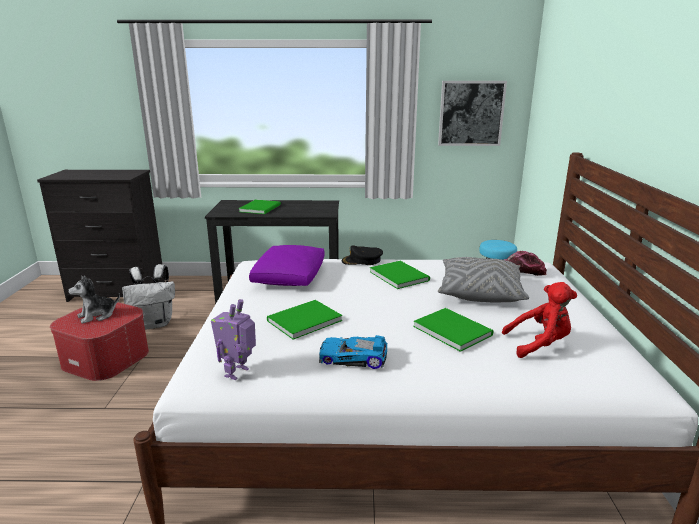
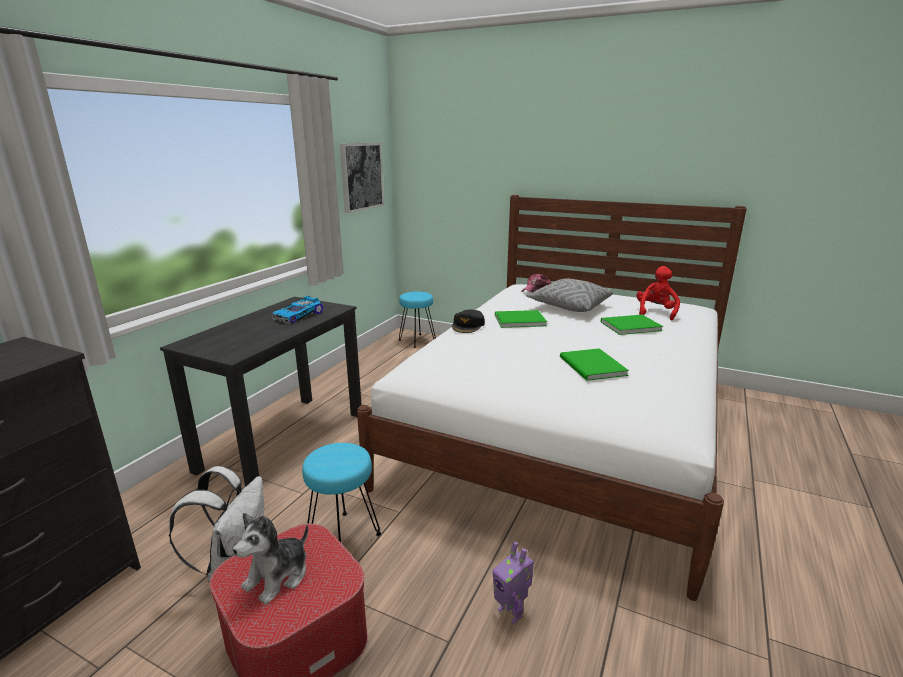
camera: 65 degrees left, 0 degrees up
plush toy [68,275,120,324] -> plush toy turned 45 degrees clockwise [233,513,308,605]
toy robot [211,299,256,380] -> toy robot moved to [492,541,534,624]
green book [239,200,281,214] -> none
purple pillow [249,245,325,286] -> none
toy car [319,335,387,369] -> toy car moved to [272,296,323,324]
none -> turquoise stool [302,443,381,542]

